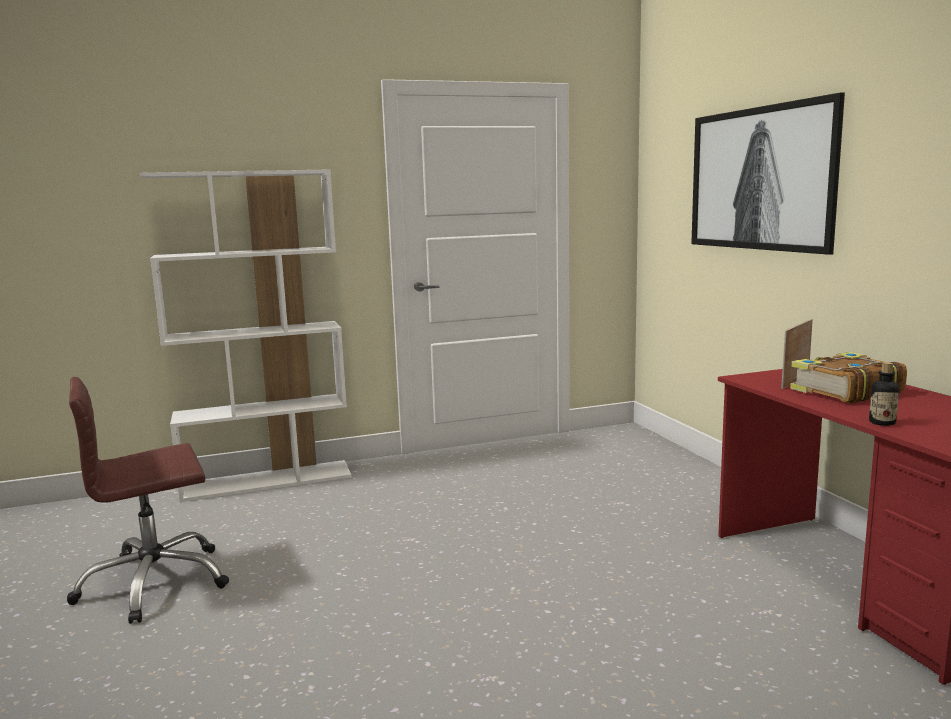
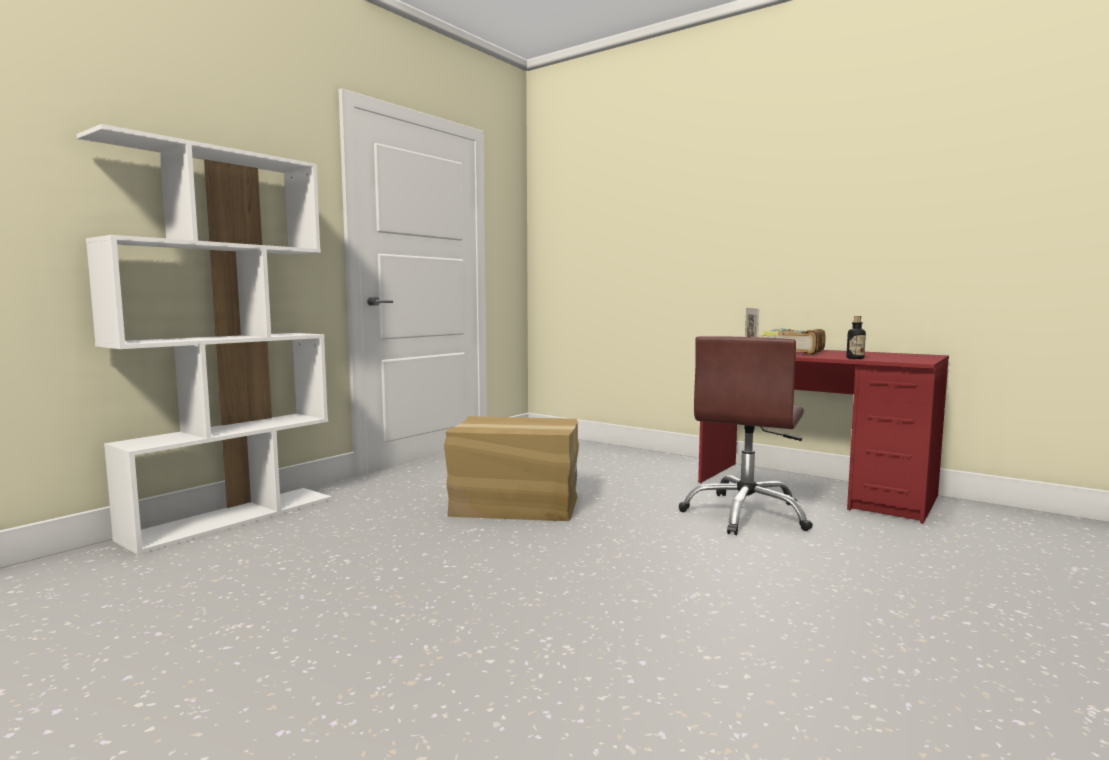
camera: 35 degrees left, 5 degrees down
brown office chair [67,377,229,624] -> brown office chair moved to [679,336,813,535]
picture [691,92,845,255] -> none
none -> cardboard box [444,417,579,521]

